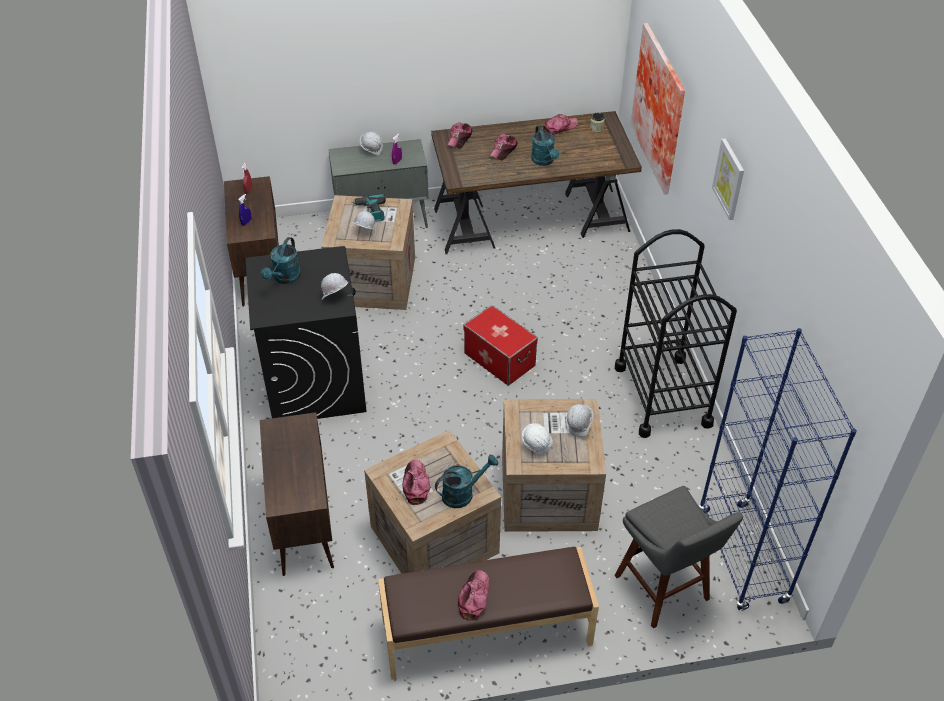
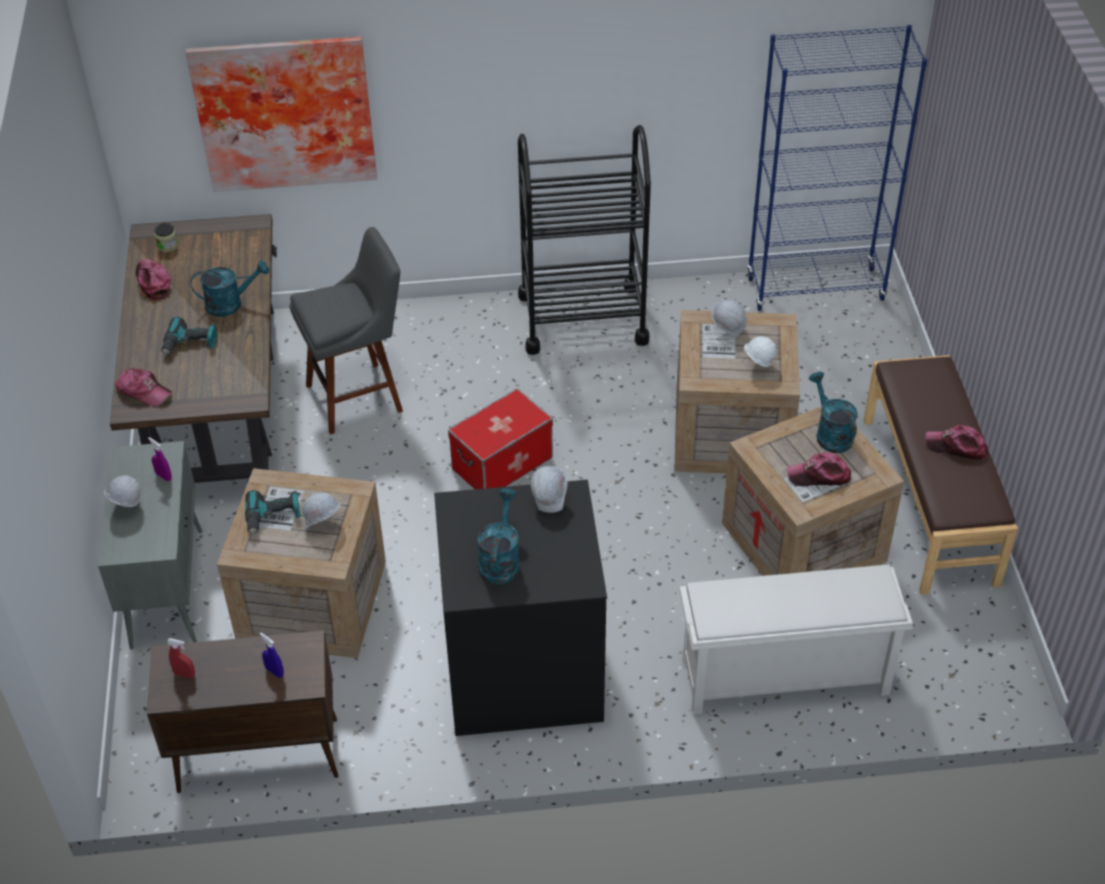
camera: 85 degrees left, 0 degrees up
brown cabinet [260,412,334,576] -> white shoe rack [679,564,913,714]
turquoise watering can [261,237,301,284] -> turquoise watering can turned 105 degrees counterclockwise [478,488,520,584]
cap [489,134,518,160] -> power drill [161,317,217,356]
grey stool [615,486,743,629] -> grey stool moved to [290,227,403,435]
picture [712,138,744,220] -> none

